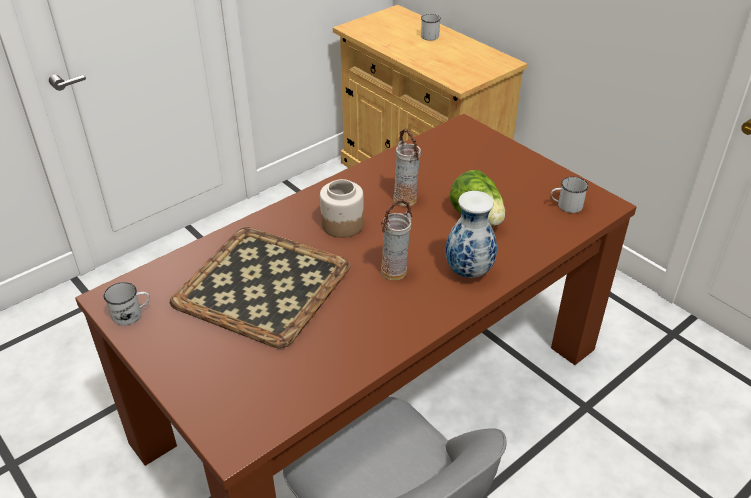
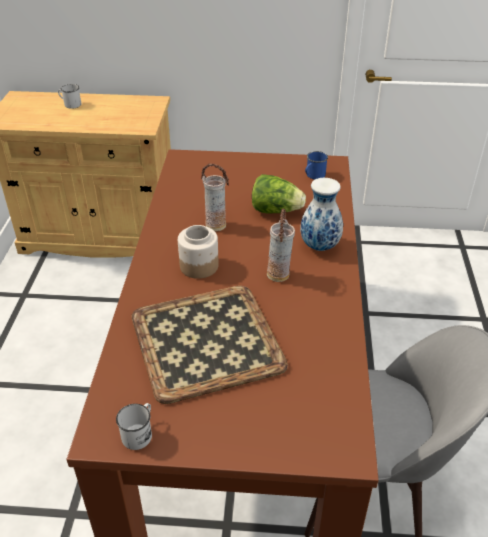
camera: 45 degrees left, 0 degrees up
white mug [551,177,589,213] -> blue mug [305,151,328,179]

